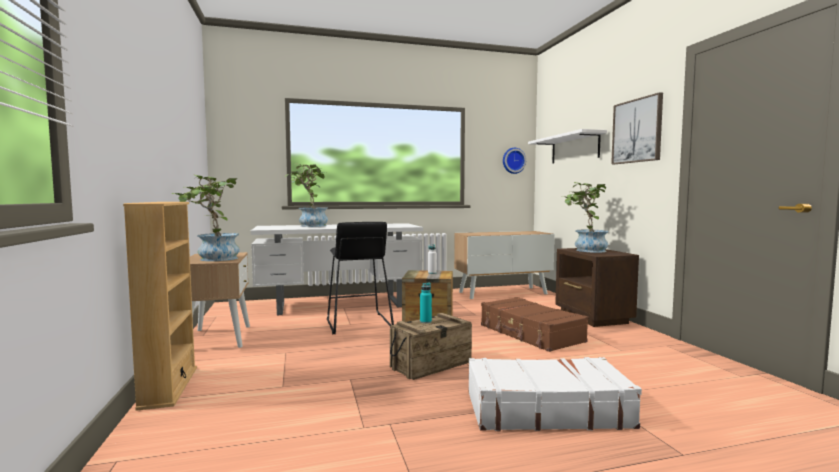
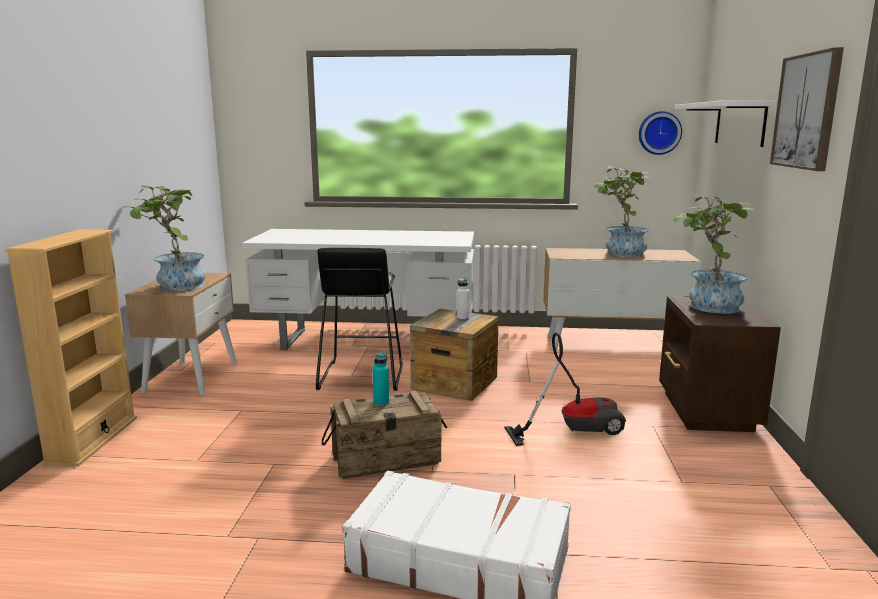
camera: 20 degrees right, 10 degrees up
potted plant [285,163,328,227] -> potted plant moved to [594,166,649,258]
brown suitcase [481,297,588,352] -> vacuum cleaner [504,332,626,446]

